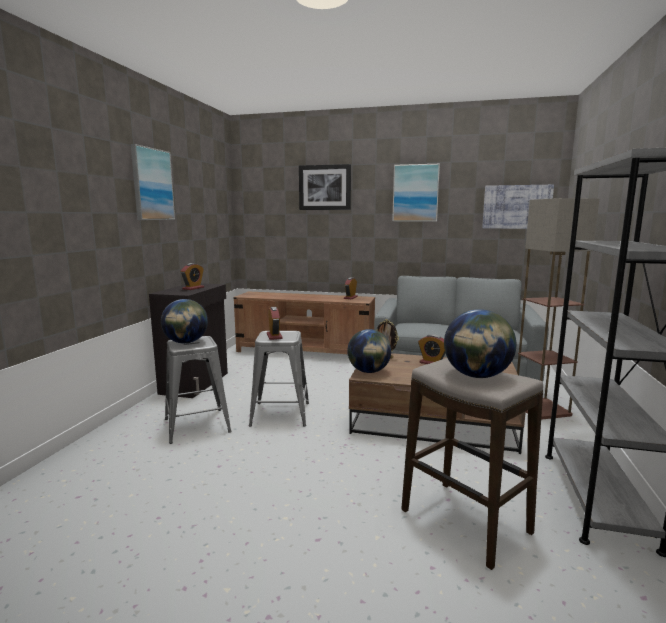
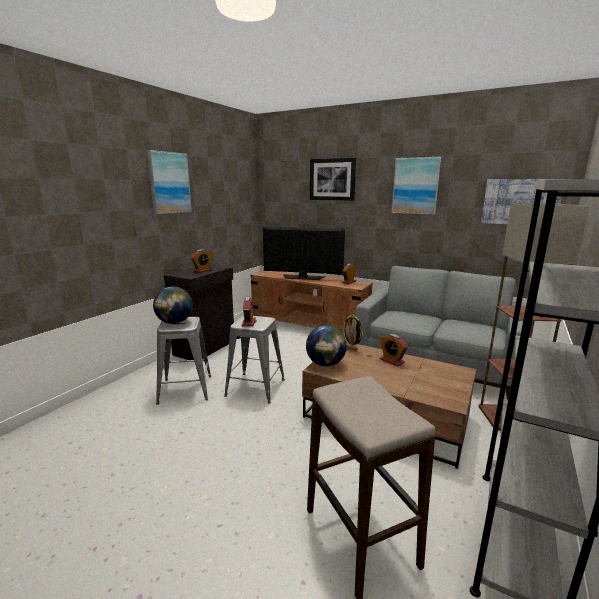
camera: 15 degrees right, 5 degrees up
globe [444,309,516,378] -> none
none -> television [263,227,345,280]

